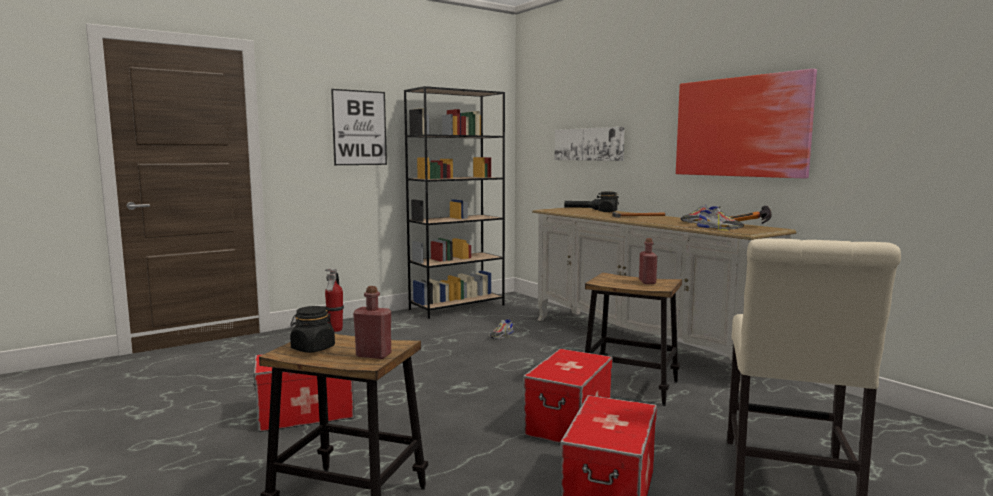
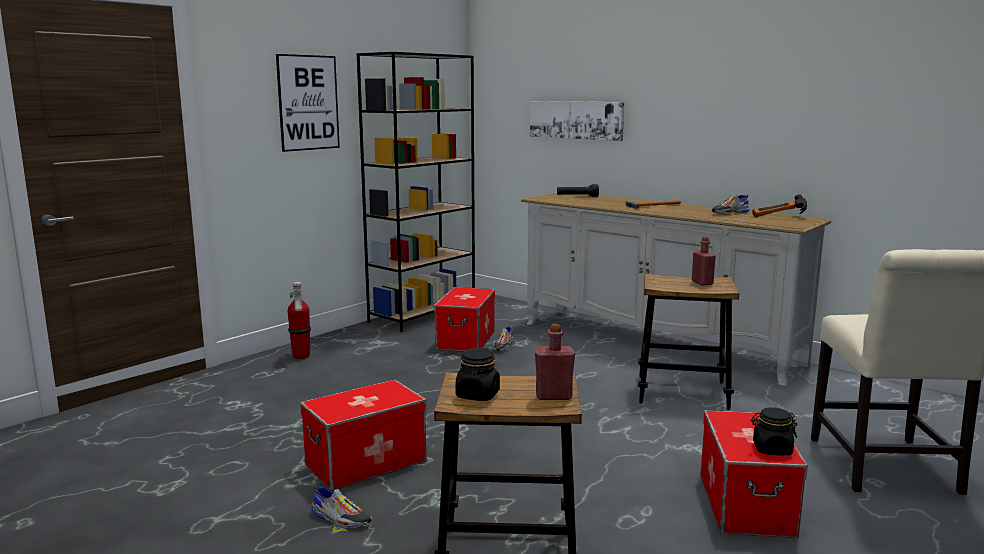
camera: 15 degrees left, 5 degrees up
storage box [523,349,612,444] -> storage box moved to [434,287,495,352]
black jar [597,192,619,212] -> black jar moved to [751,407,797,455]
picture [676,69,817,179] -> none
shoe [697,208,744,230] -> shoe moved to [311,487,372,532]

